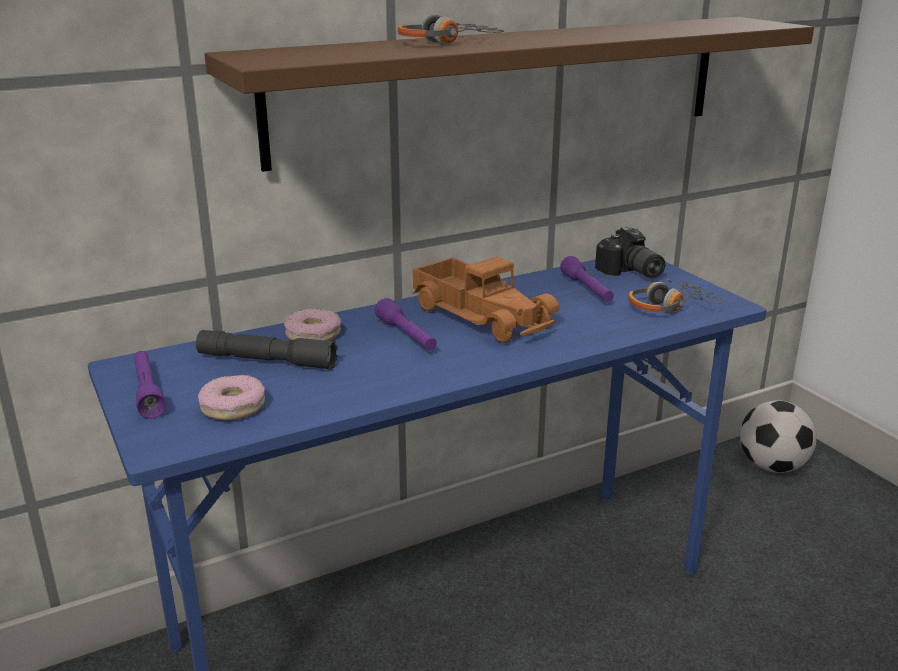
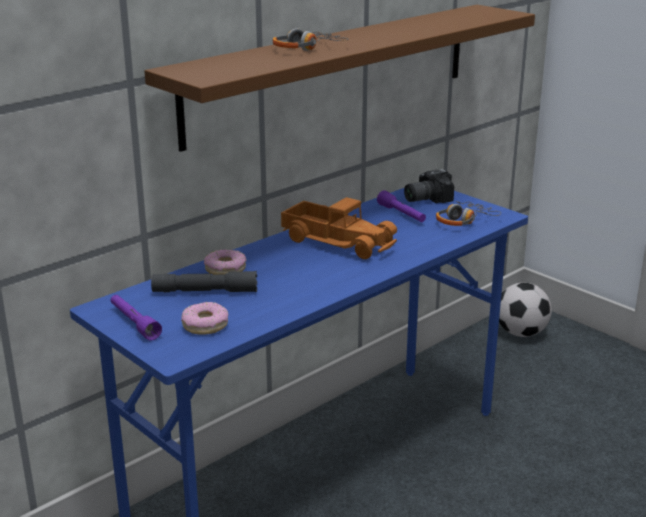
camera: 15 degrees left, 0 degrees up
purple flashlight [375,298,437,351] -> none
camera [595,226,665,278] -> camera turned 105 degrees clockwise [404,169,454,203]

